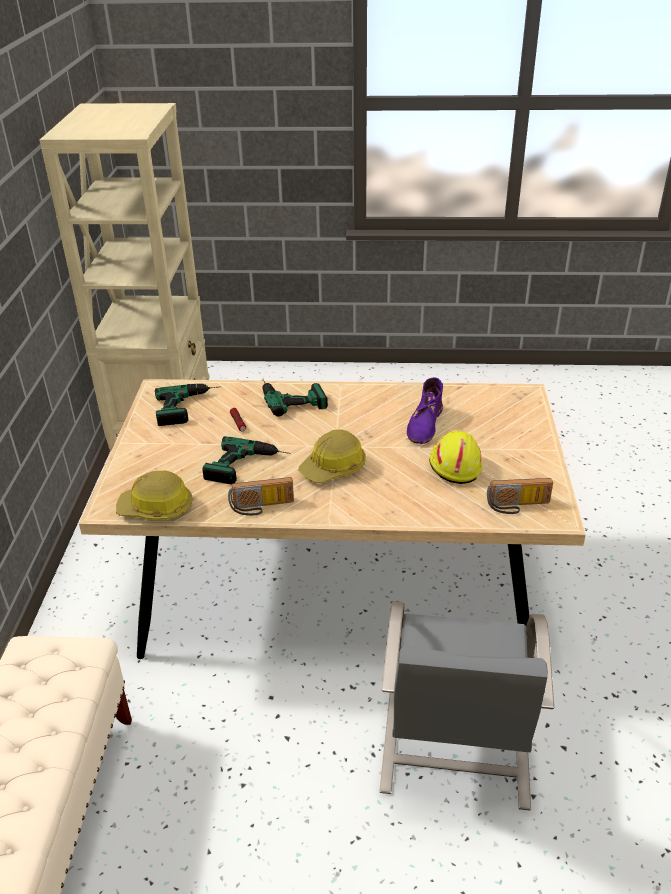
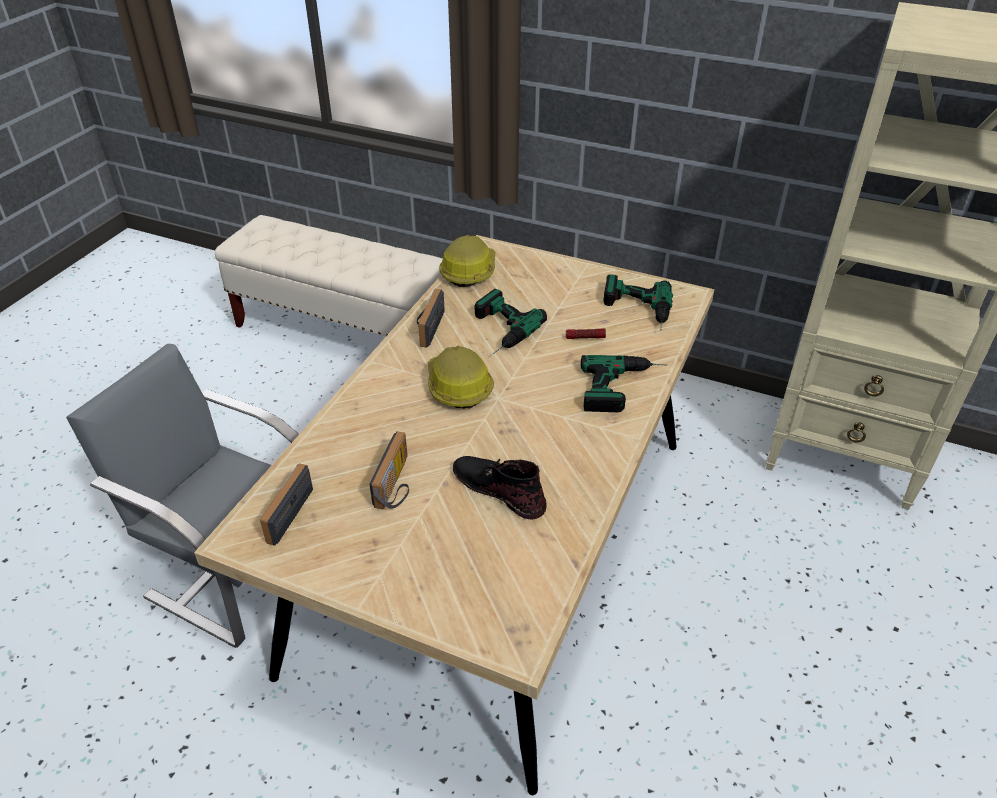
camera: 110 degrees right, 5 degrees up
purple boot [407,377,443,444] -> black boot [453,456,547,520]
yellow hard hat [429,431,482,484] -> radio [370,431,409,509]

